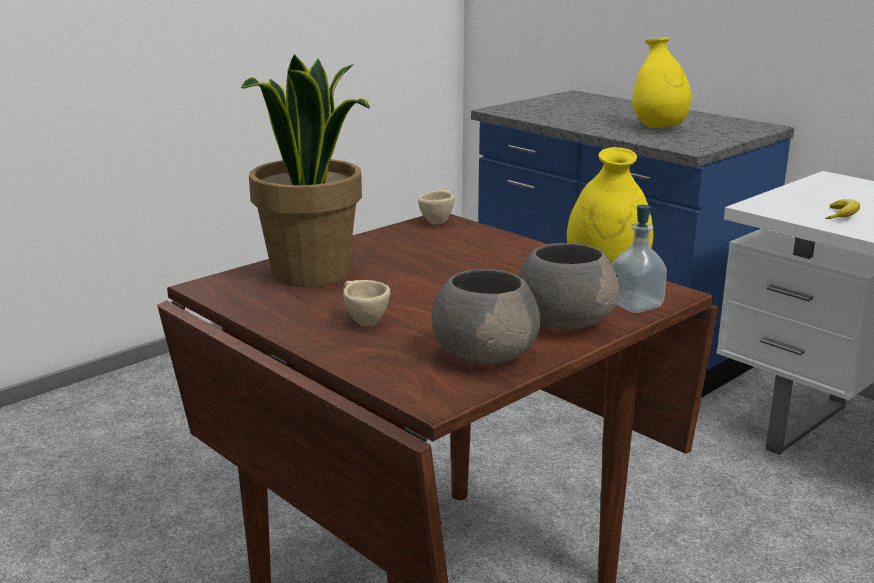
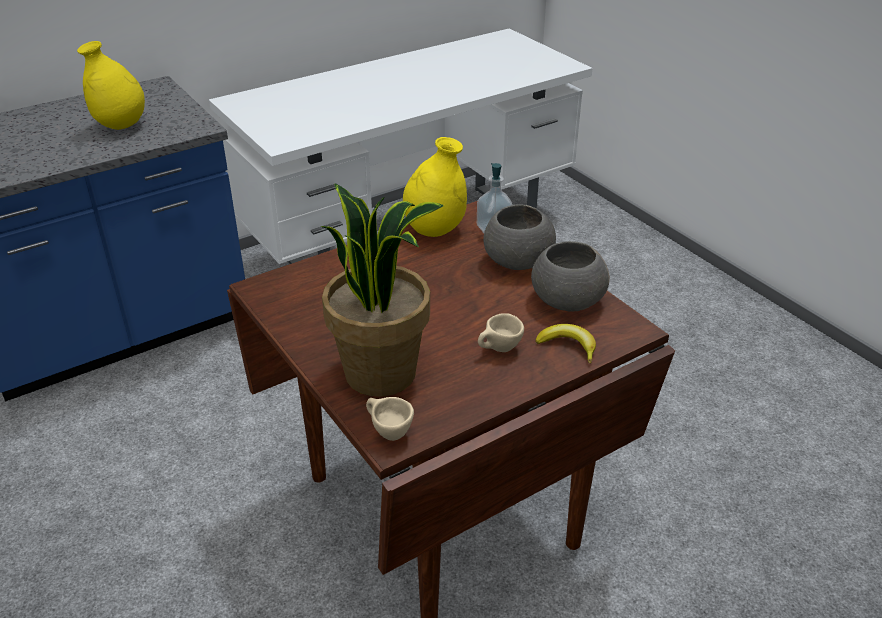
camera: 80 degrees left, 15 degrees up
beige cup [418,190,454,224] -> beige cup moved to [366,397,414,441]
banana [825,199,860,219] -> banana moved to [535,324,596,363]

